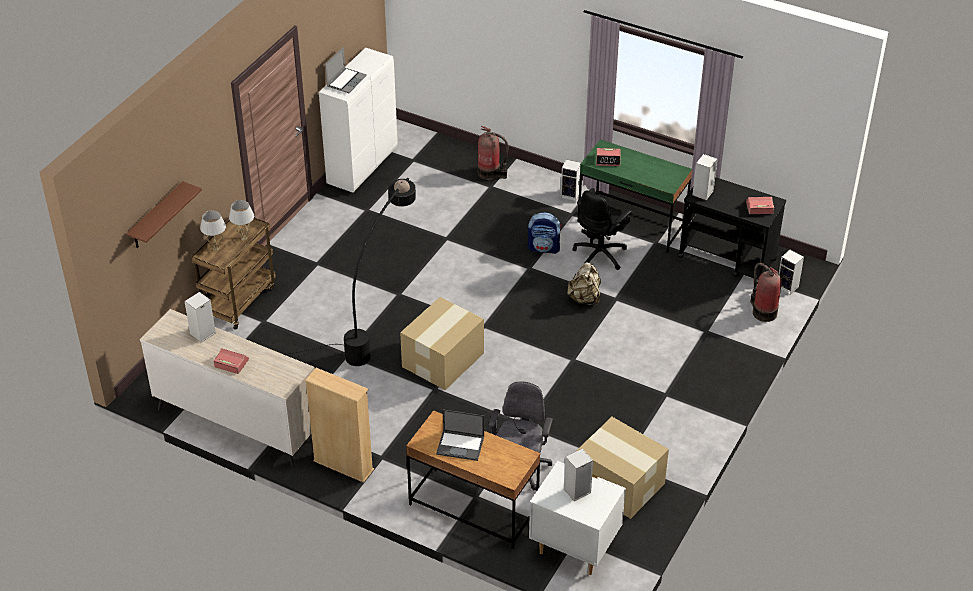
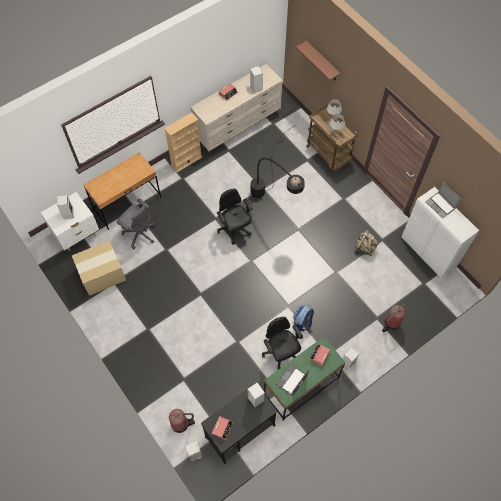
camera: 115 degrees right, 20 degrees up
cardboard box [400,297,484,390] -> black office chair [217,189,253,245]
laptop [436,409,484,461] -> laptop moved to [276,364,309,396]
beige backpack [567,262,601,306] -> beige backpack moved to [355,230,378,256]

